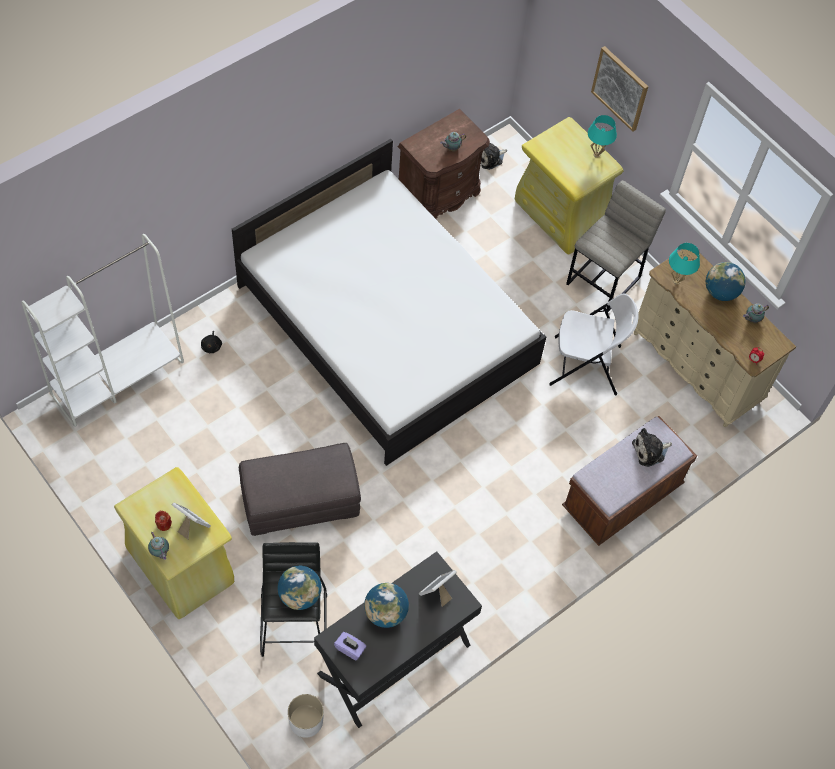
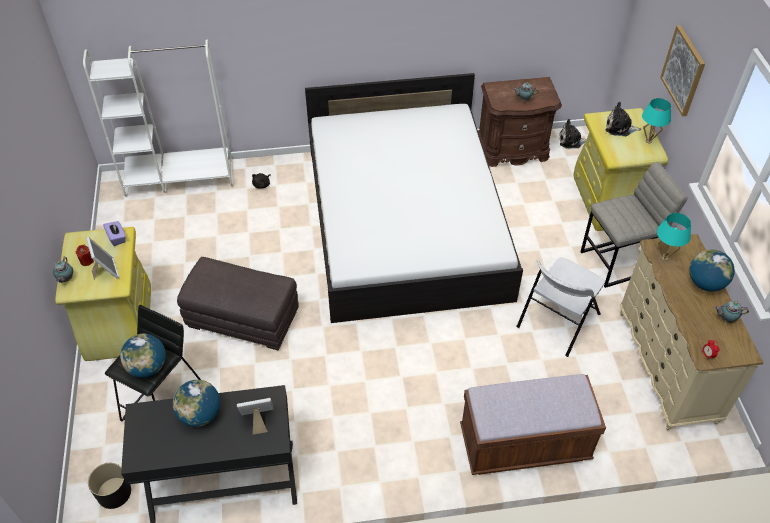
camera: 35 degrees right, 10 degrees down
white planter [288,694,324,738] -> black planter [88,463,131,509]
purple tissue box [334,632,367,660] -> purple tissue box moved to [103,221,126,246]
white chair [550,293,638,396] -> white chair turned 90 degrees clockwise [516,257,604,357]
plush toy [632,428,672,467] -> plush toy moved to [606,102,641,136]

